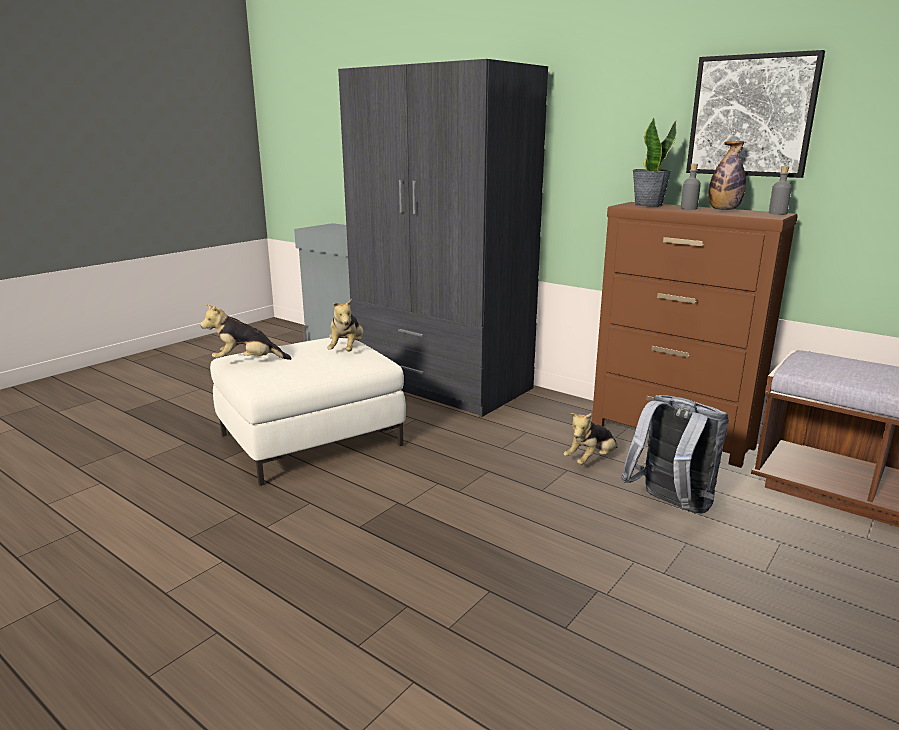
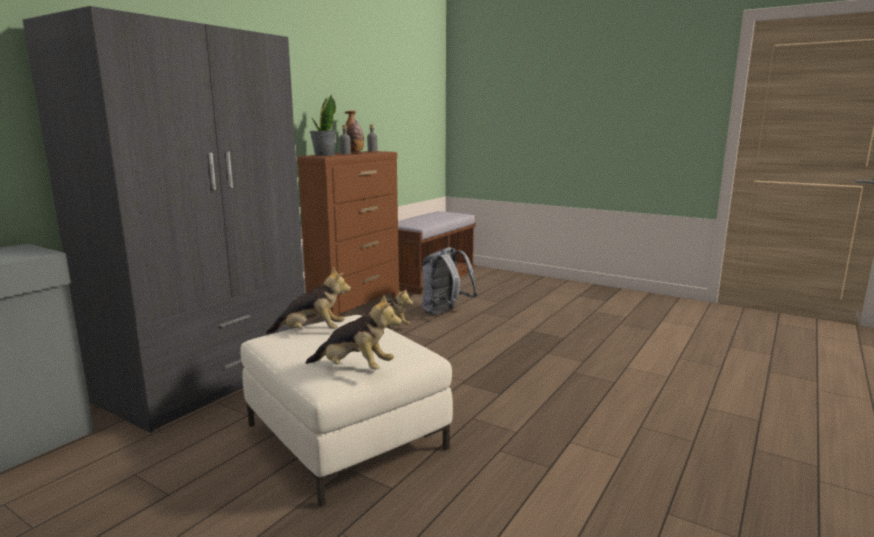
camera: 95 degrees left, 5 degrees down
plush toy [200,304,292,360] -> plush toy turned 60 degrees counterclockwise [305,295,402,370]
picture [686,50,825,178] -> none

